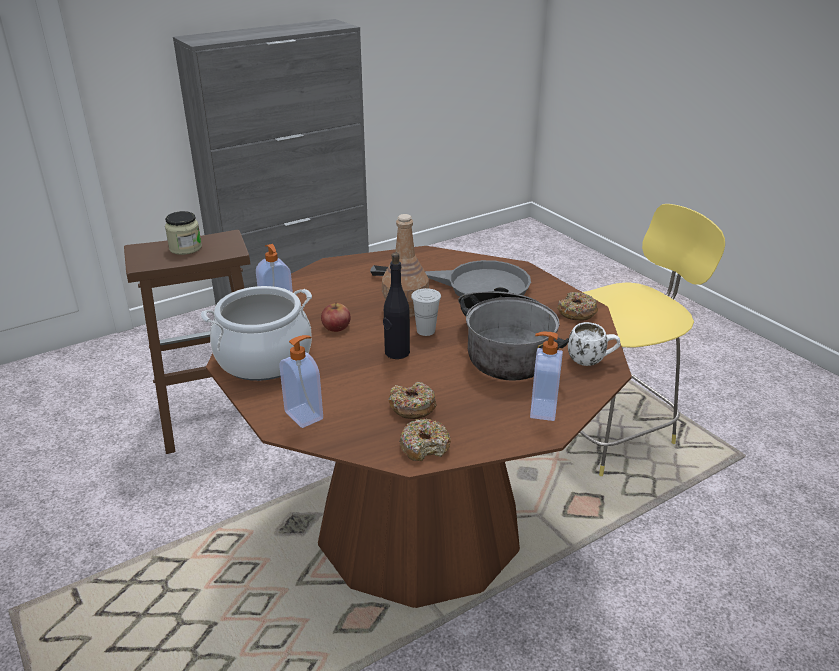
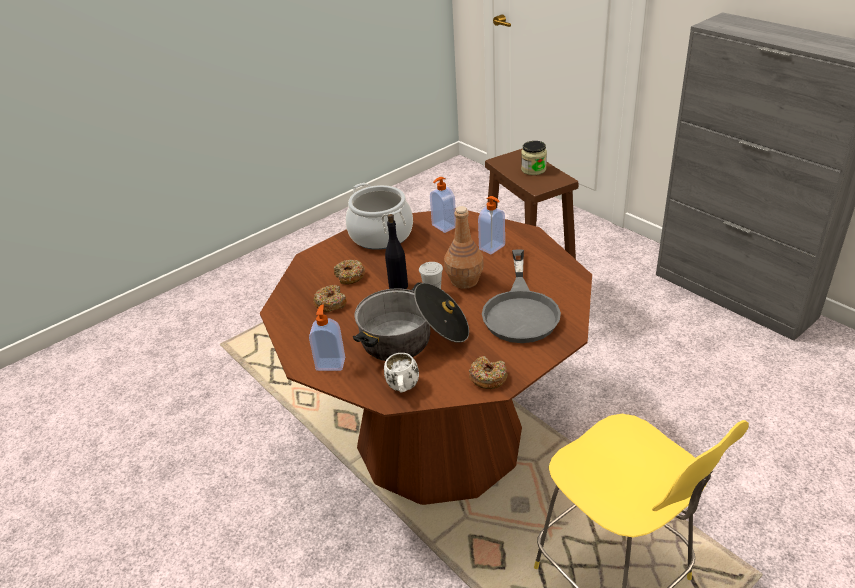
camera: 85 degrees right, 5 degrees up
soap dispenser [279,335,323,428] -> soap dispenser moved to [478,196,505,254]
apple [321,303,351,332] -> none
donut [399,418,451,461] -> donut moved to [334,259,365,285]

